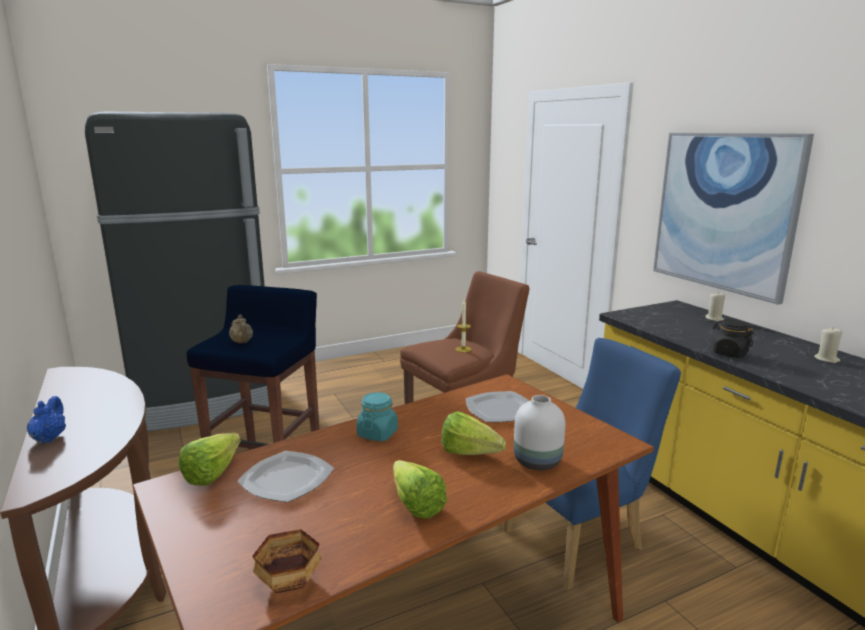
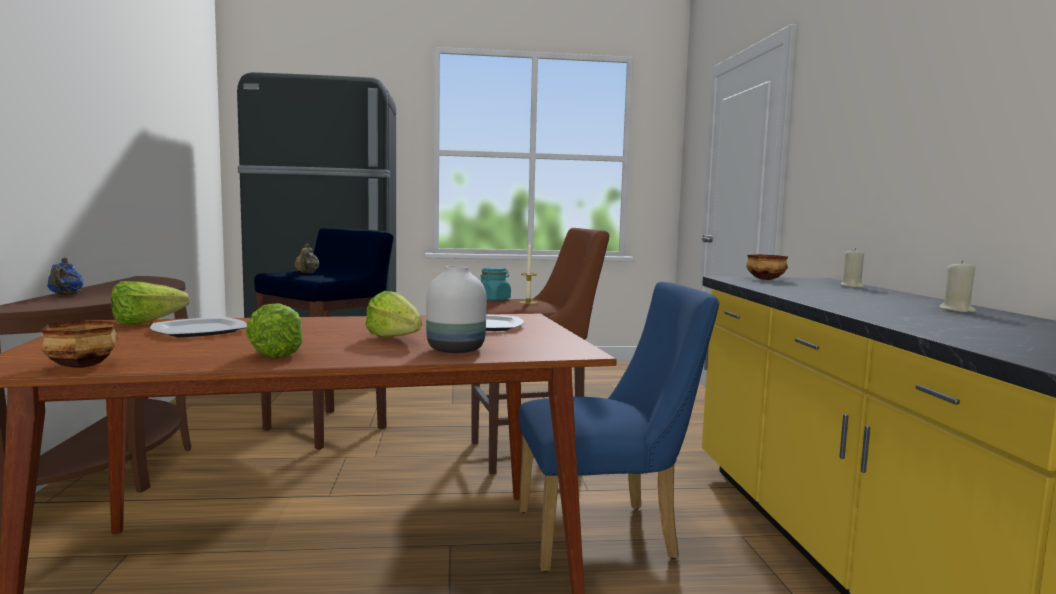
camera: 20 degrees right, 10 degrees down
blue teapot [27,396,66,444] -> blue teapot turned 150 degrees clockwise [47,258,83,295]
turquoise jar [357,392,398,441] -> turquoise jar moved to [480,267,511,301]
picture [653,133,814,305] -> none
black jar [713,319,754,358] -> none
none -> bowl [746,254,788,280]

